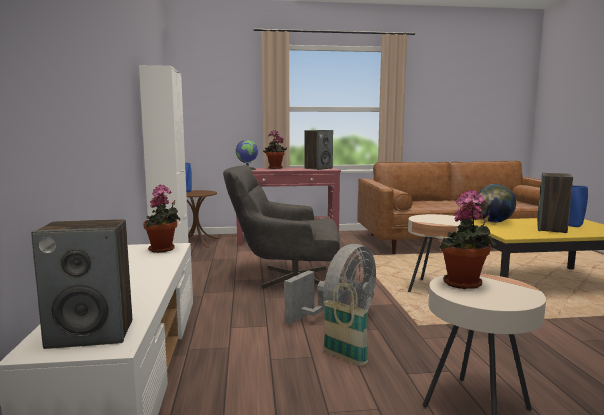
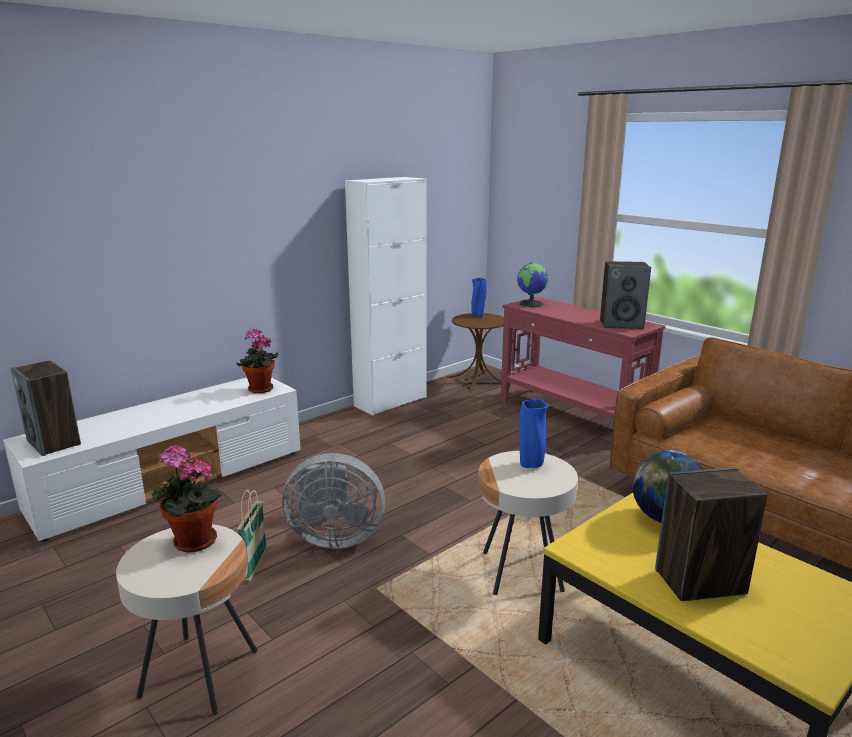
camera: 55 degrees right, 10 degrees up
grey armchair [223,165,340,289] -> none
potted plant [263,130,287,169] -> none
blue vase [568,186,588,227] -> blue vase moved to [519,399,548,468]

